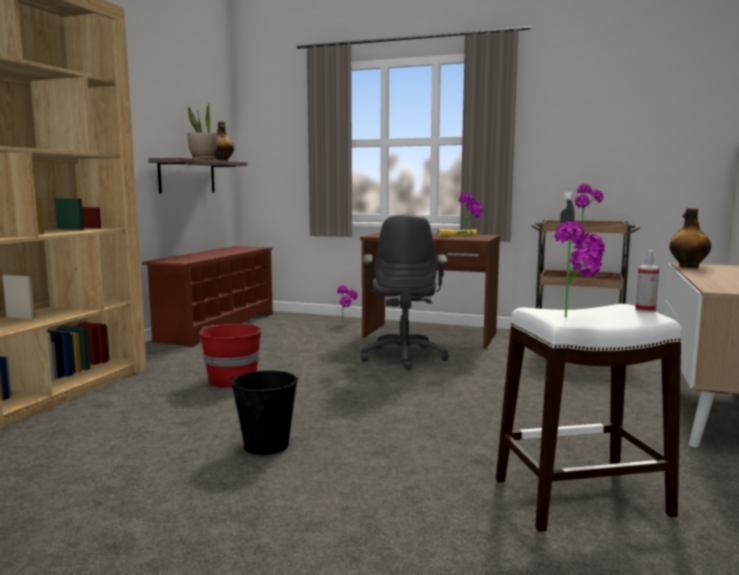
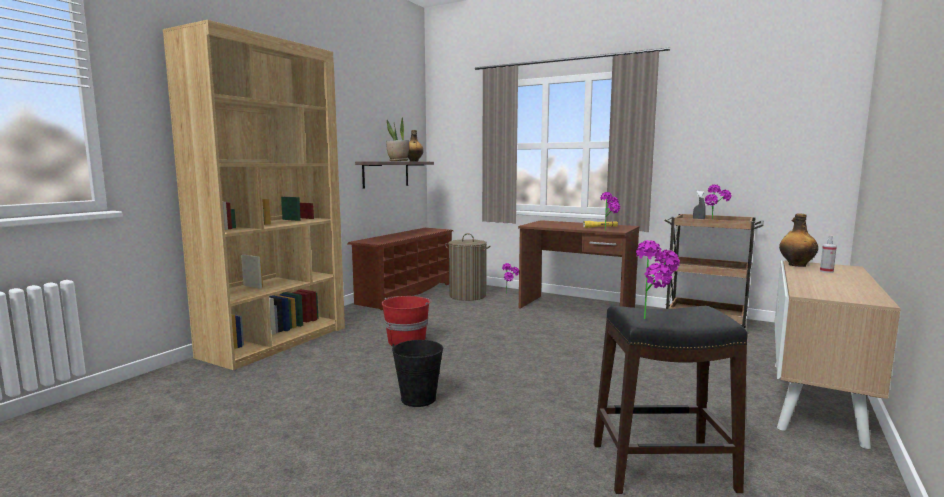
camera: 10 degrees right, 0 degrees up
grey office chair [361,214,449,370] -> none
white stool [496,304,682,532] -> black stool [594,306,748,494]
spray bottle [635,250,659,313] -> spray bottle moved to [820,235,837,273]
none -> laundry basket [445,233,490,301]

